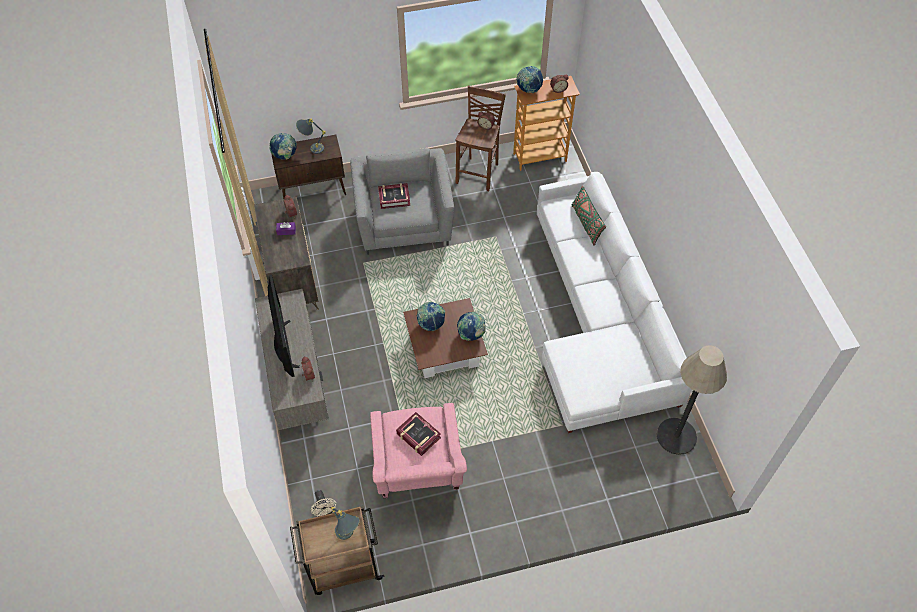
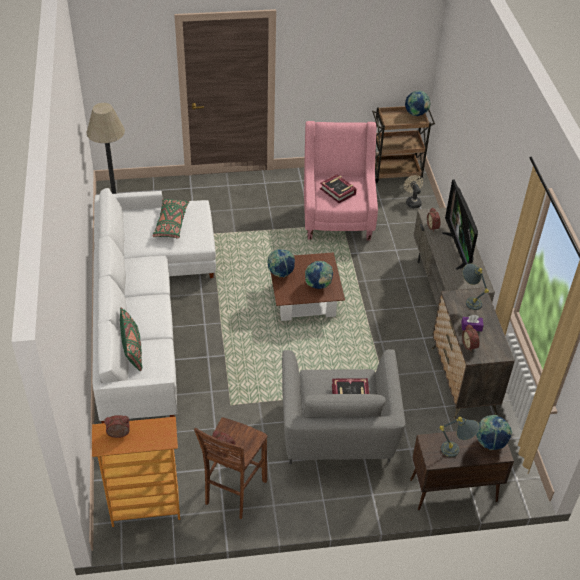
camera: 175 degrees left, 10 degrees down
grey table lamp [331,507,360,540] -> grey table lamp moved to [462,263,489,310]
globe [516,66,543,93] -> globe moved to [405,91,431,116]
none -> green pillow [152,199,189,239]

